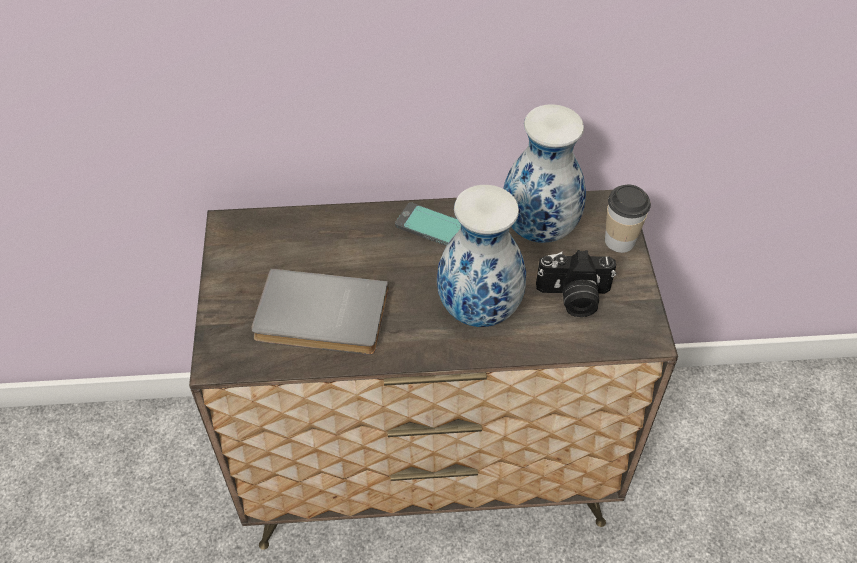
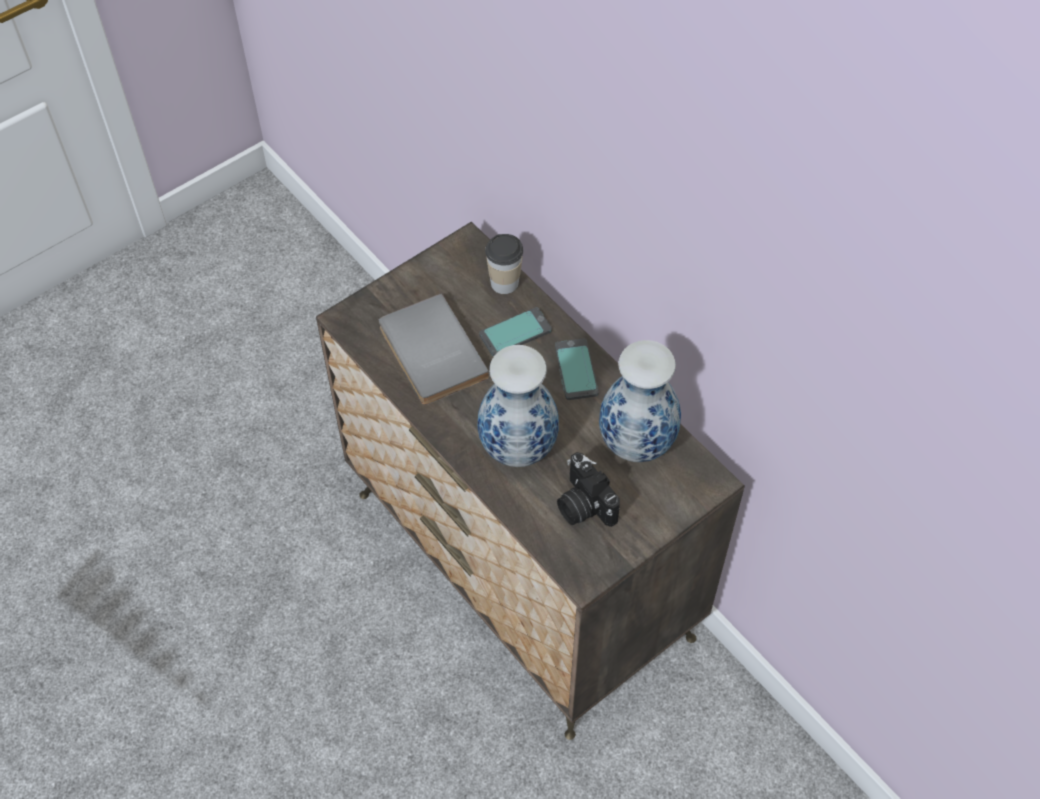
camera: 55 degrees right, 5 degrees up
cup [605,185,651,253] -> cup moved to [485,234,523,294]
none -> phone [479,307,552,356]

